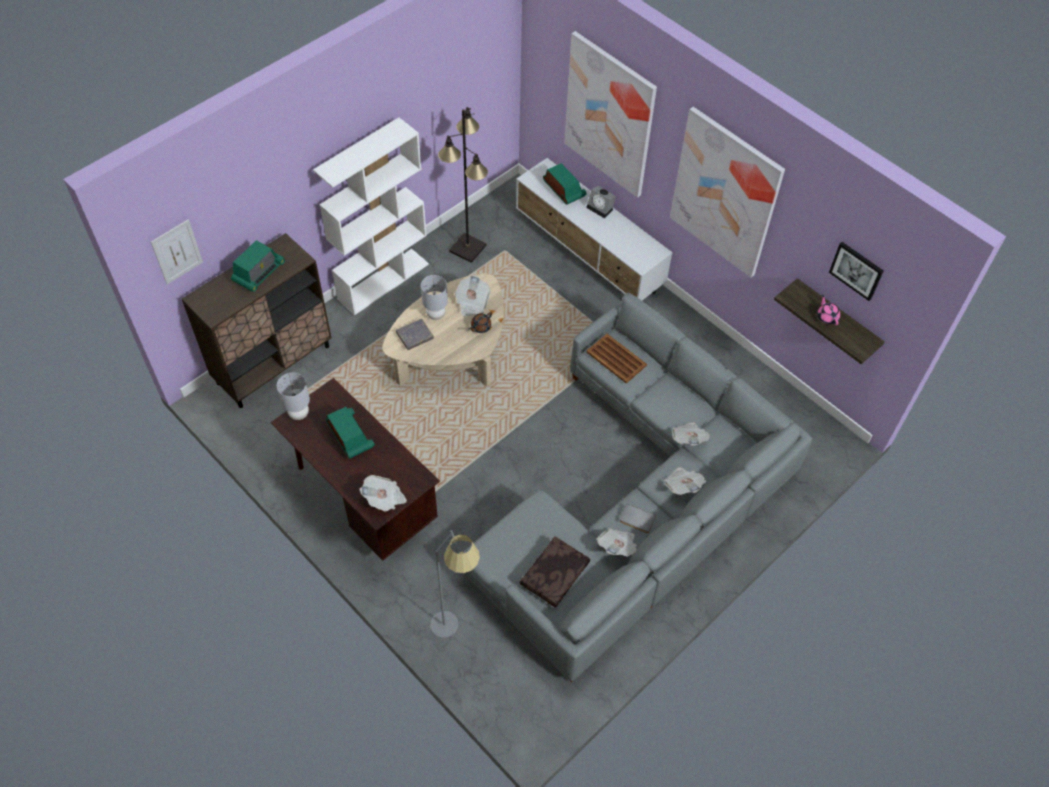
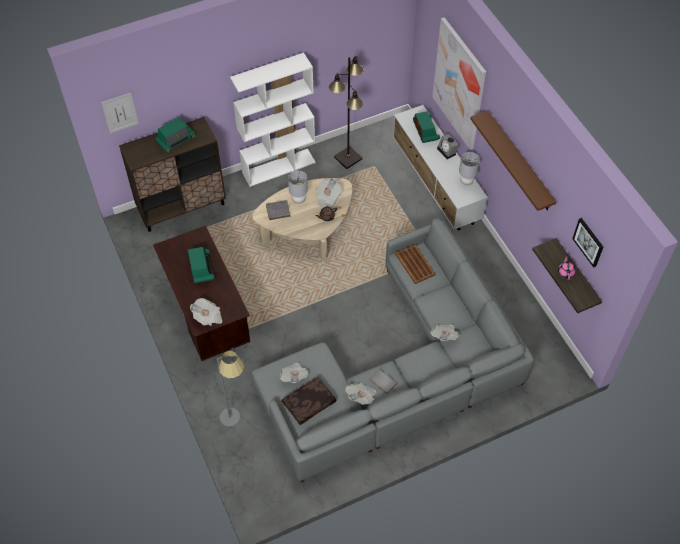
camera: 20 degrees right, 0 degrees up
grey table lamp [277,373,310,420] -> grey table lamp moved to [459,152,480,186]
newspaper [664,467,706,495] -> newspaper moved to [280,363,309,383]
picture [670,107,785,277] -> brown shelf [470,110,556,211]

